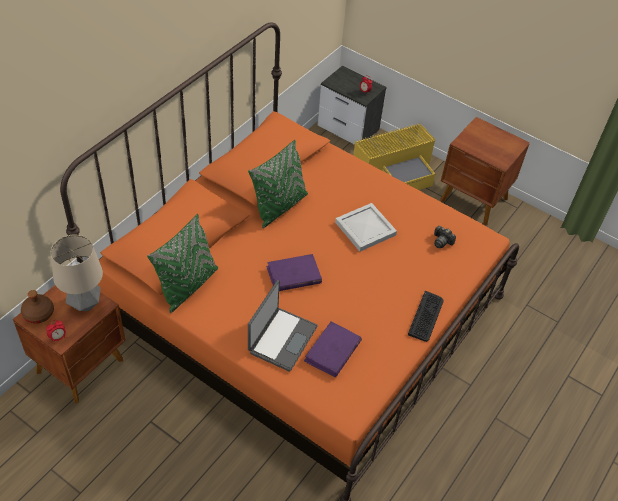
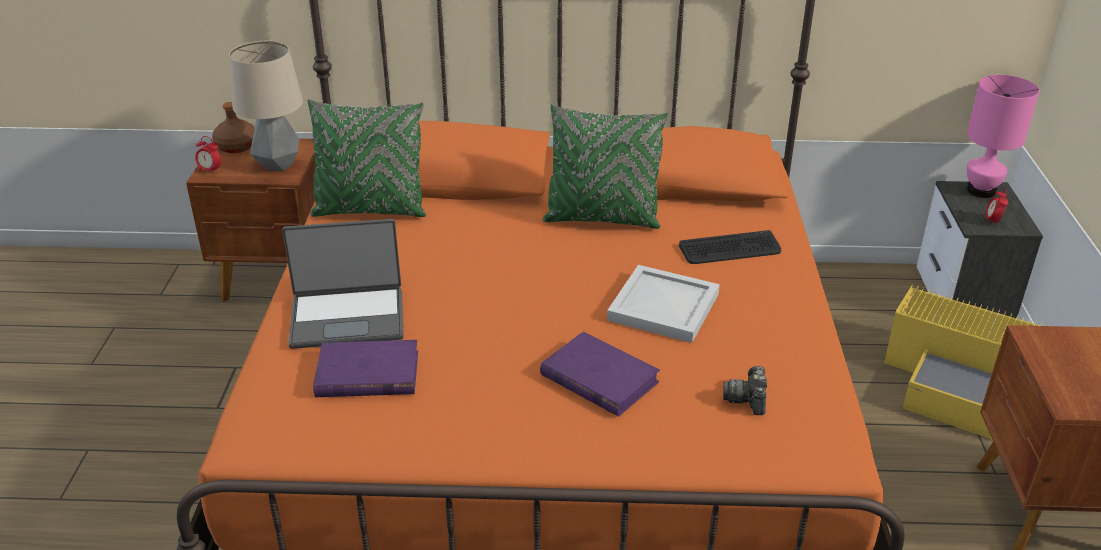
camera: 60 degrees right, 15 degrees down
purple book [266,254,322,291] -> purple book moved to [540,332,660,417]
keyboard [408,291,444,342] -> keyboard moved to [679,230,781,264]
none -> pink table lamp [967,75,1040,198]

